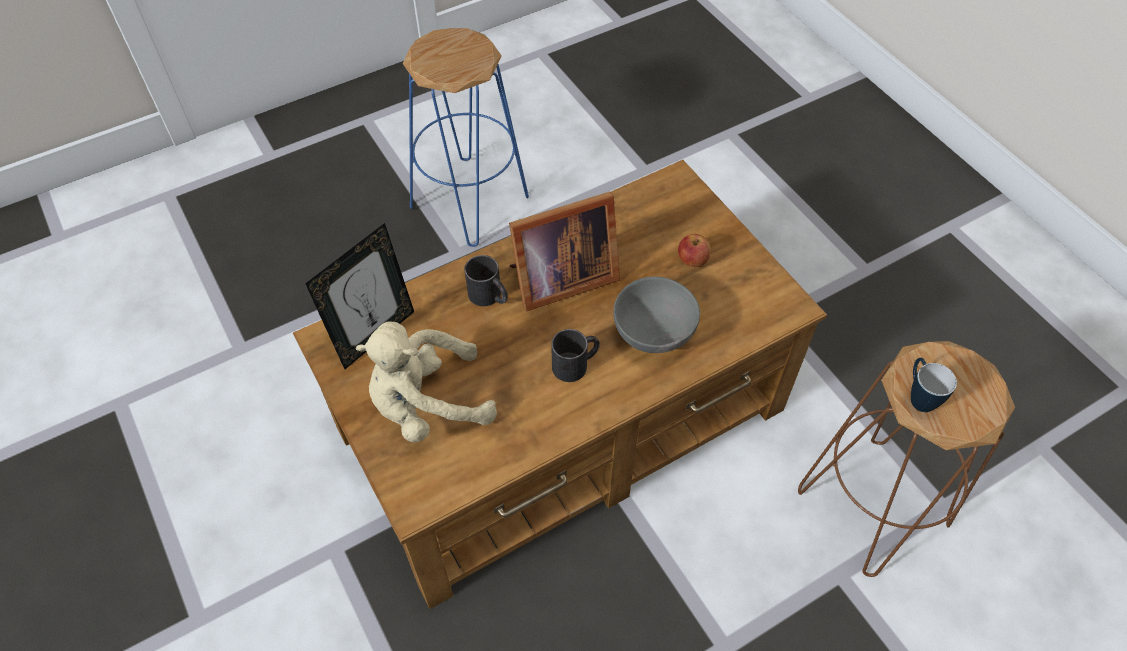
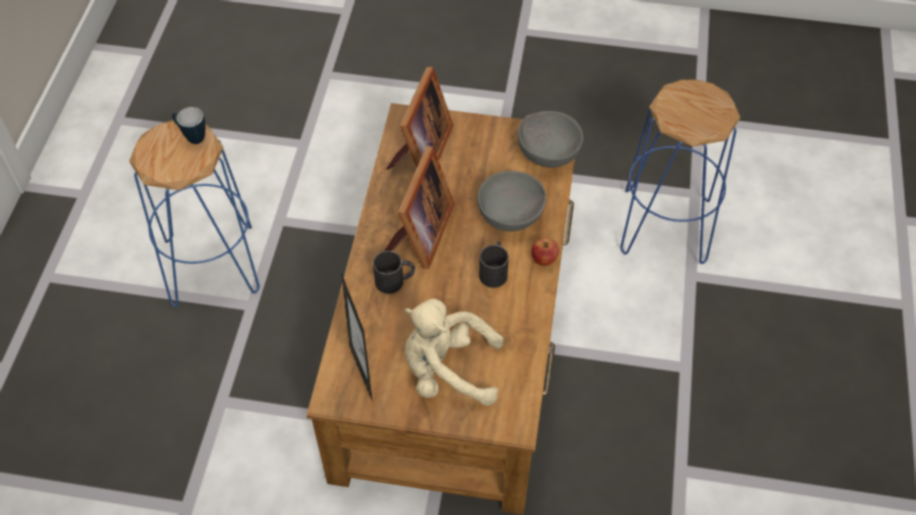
camera: 50 degrees left, 0 degrees up
beige plush toy [356,321,497,443] -> beige plush toy turned 75 degrees clockwise [404,299,504,406]
apple [678,234,711,267] -> apple moved to [531,238,559,266]
brown stool [798,341,1015,577] -> blue stool [620,79,741,264]
mug [911,358,957,412] -> mug moved to [172,107,206,144]
none -> picture frame [386,67,454,170]
none -> grey bowl [518,111,583,168]

